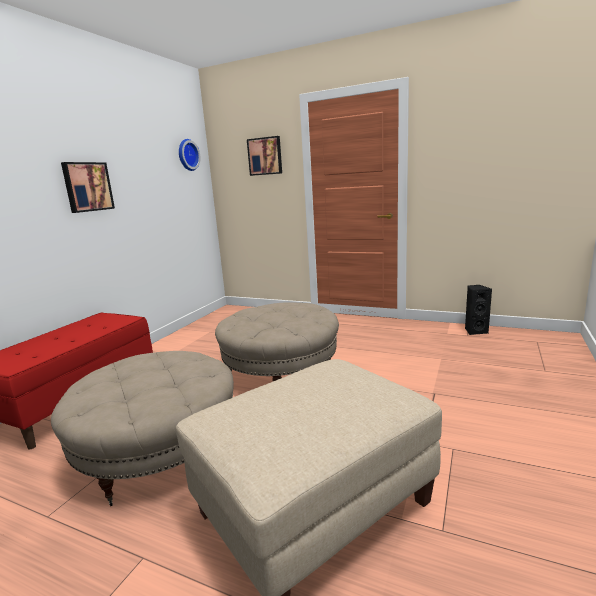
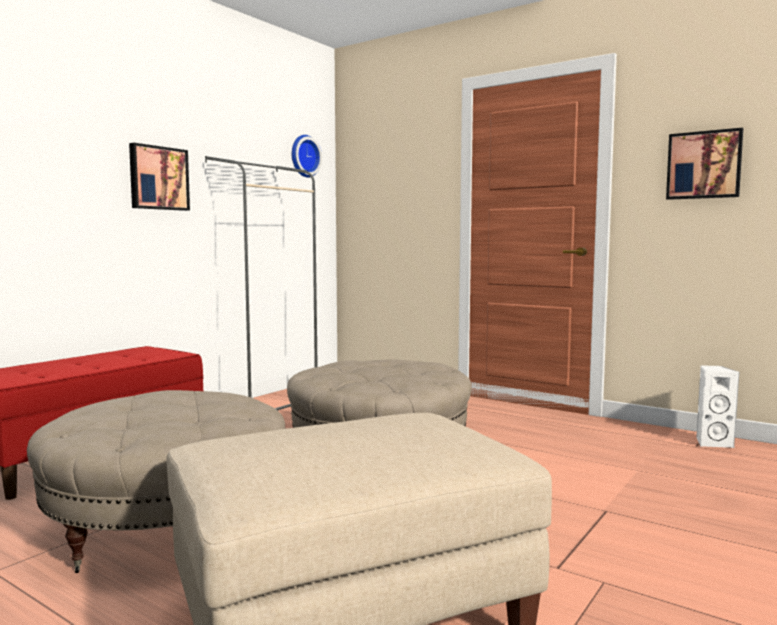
camera: 10 degrees right, 10 degrees down
picture [247,136,282,176] -> picture moved to [666,128,743,200]
black speaker [465,285,492,335] -> white speaker [696,365,739,448]
none -> grey clothes rack [205,156,318,410]

